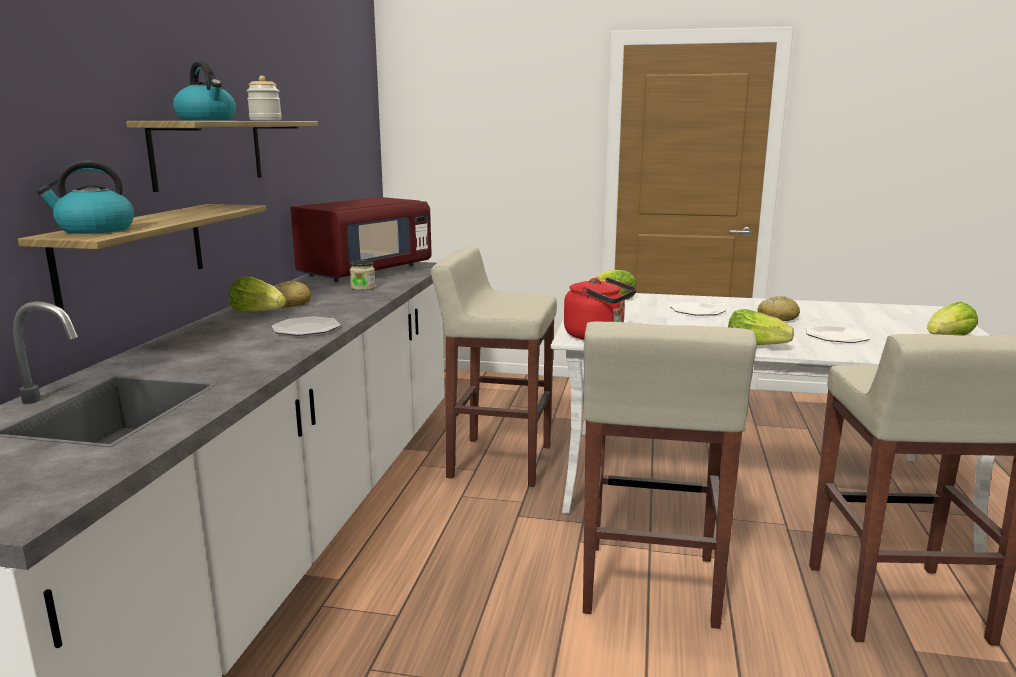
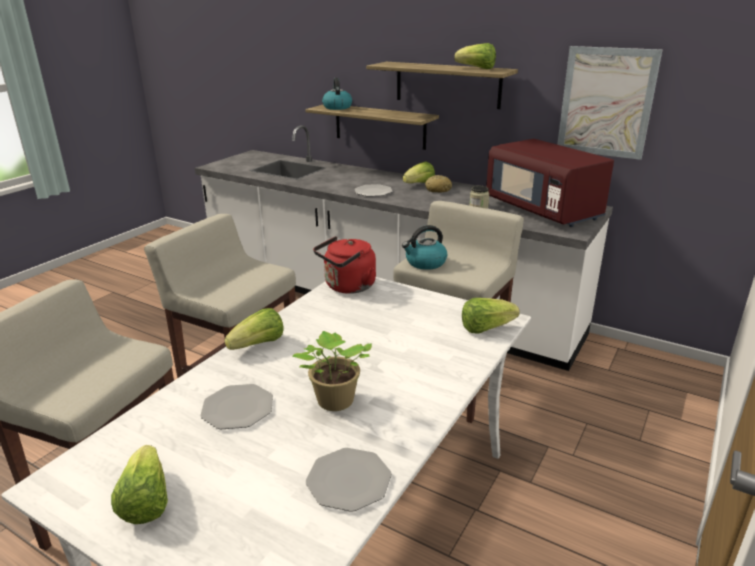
camera: 110 degrees right, 10 degrees up
kettle [173,61,236,120] -> kettle moved to [402,225,447,270]
jar [247,76,282,120] -> lettuce [454,43,496,69]
plate [670,302,726,316] -> plate moved to [306,448,392,512]
bread [758,296,800,321] -> potted plant [292,331,372,411]
none -> picture [557,46,662,160]

